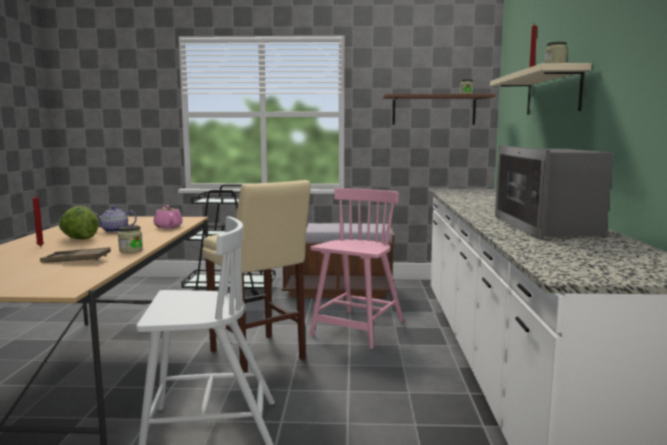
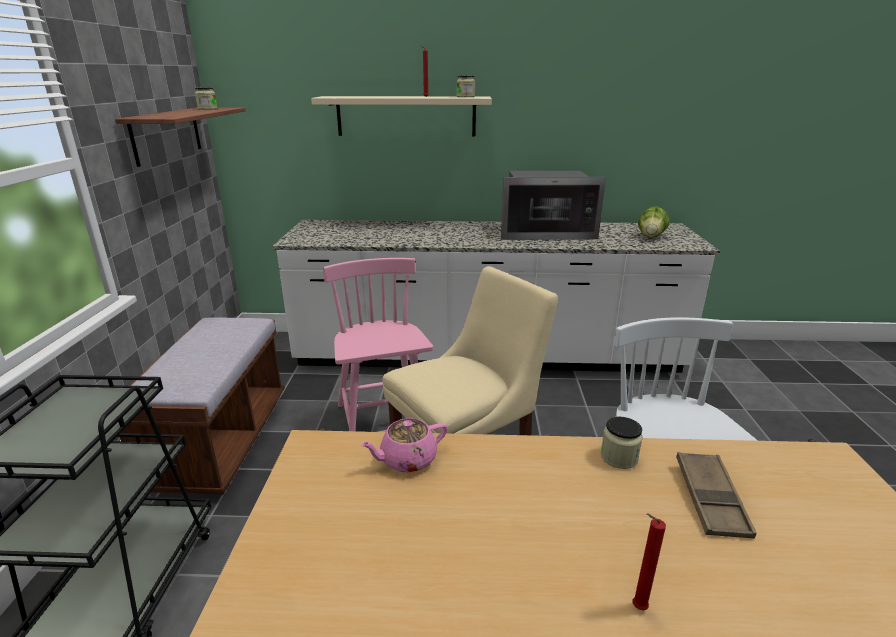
camera: 90 degrees left, 15 degrees up
lettuce [59,206,99,239] -> lettuce moved to [638,206,669,238]
teapot [94,206,137,232] -> none
pink chair [309,188,404,349] -> pink chair turned 45 degrees clockwise [323,258,433,432]

